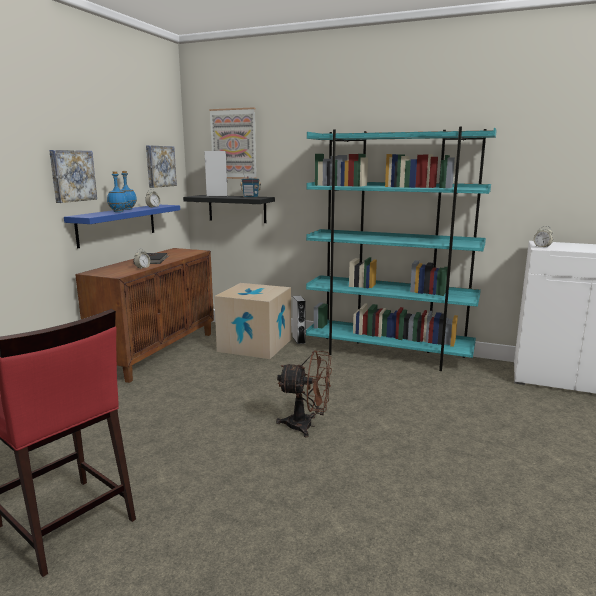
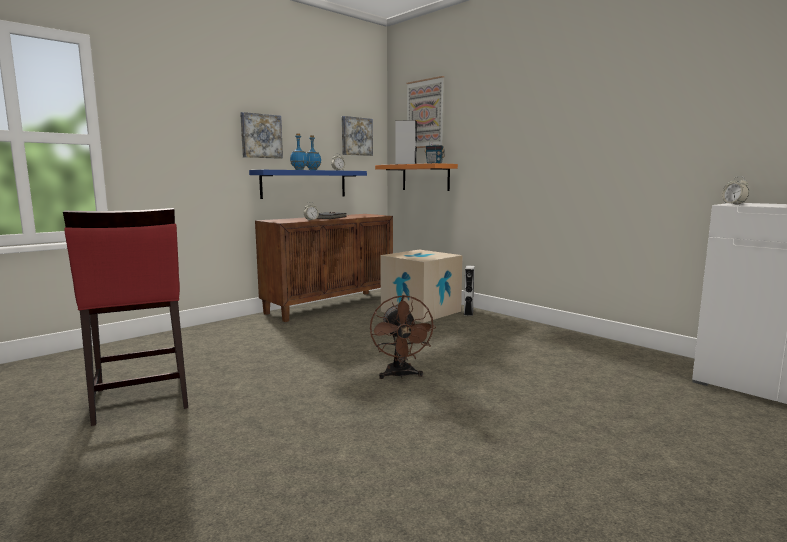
camera: 25 degrees right, 5 degrees down
black shelf [183,195,275,223] -> orange shelf [375,163,458,191]
brown fan [276,350,332,437] -> brown fan turned 45 degrees clockwise [370,295,436,379]
turquoise bookcase [306,127,497,371] -> none

